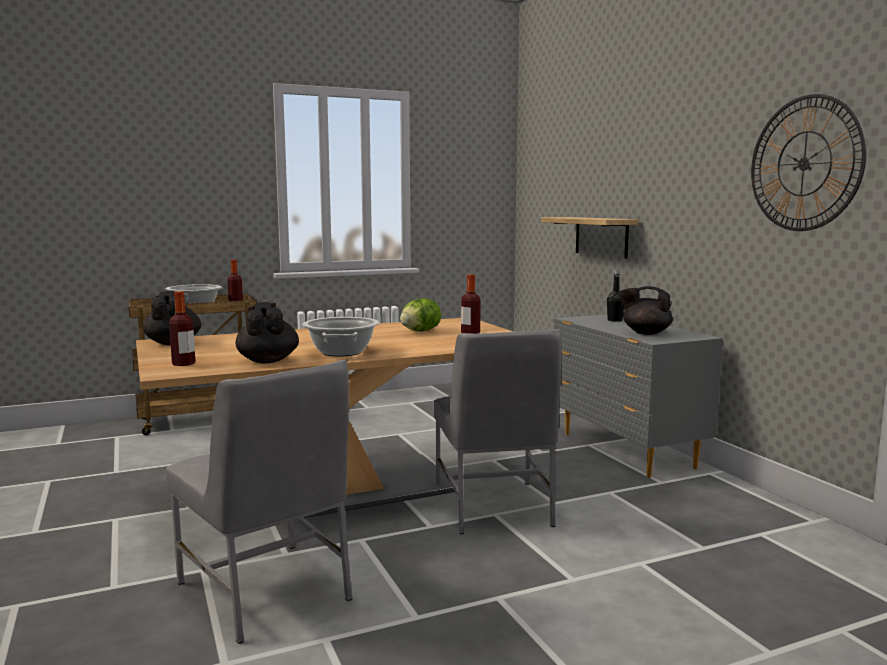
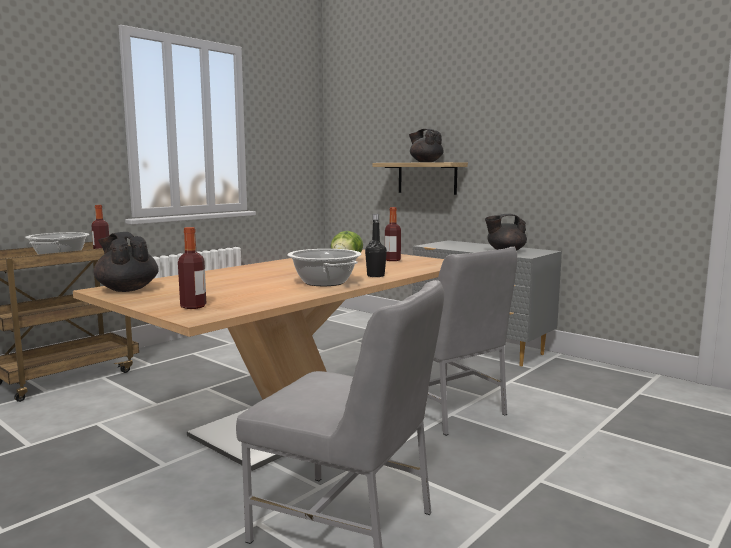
camera: 25 degrees left, 0 degrees up
black teapot [236,302,299,363] -> black teapot moved to [409,129,444,162]
black bottle [607,269,624,322] -> black bottle moved to [365,214,387,277]
wall clock [751,94,866,231] -> none

